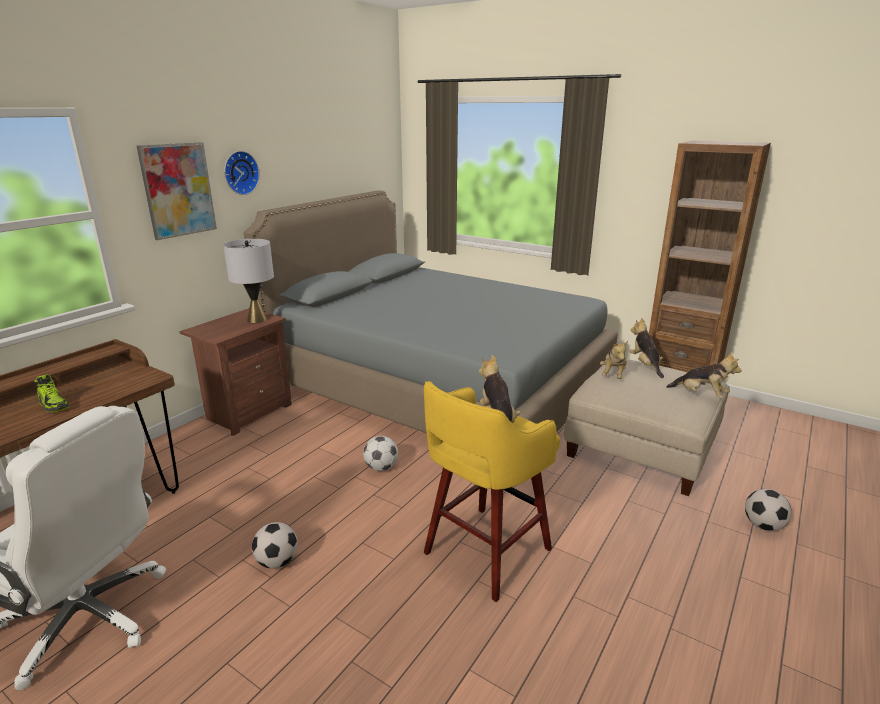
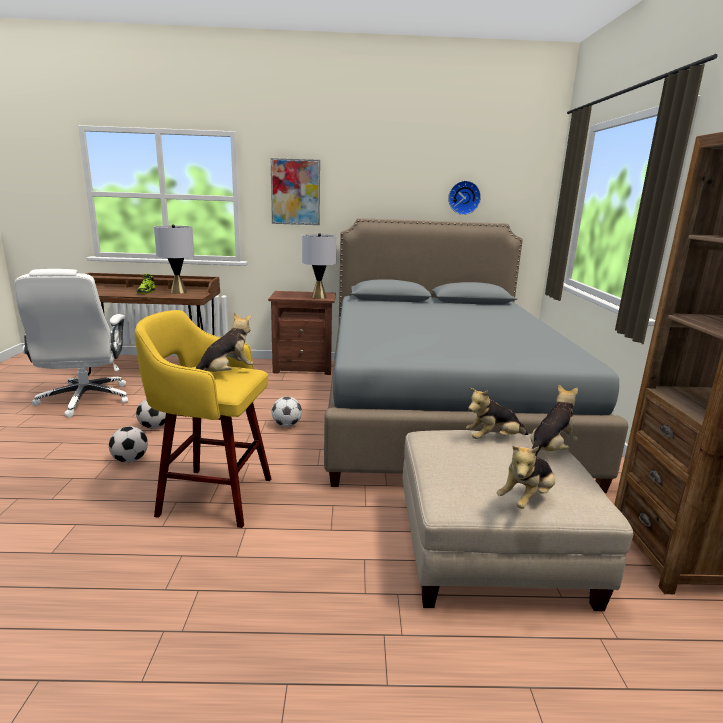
camera: 55 degrees right, 5 degrees down
wall clock [224,151,260,195] -> wall clock moved to [448,181,481,215]
plush toy [666,352,742,398] -> plush toy turned 45 degrees clockwise [497,446,555,509]
football [745,489,792,531] -> football moved to [109,426,148,463]
none -> grey table lamp [154,224,194,294]

